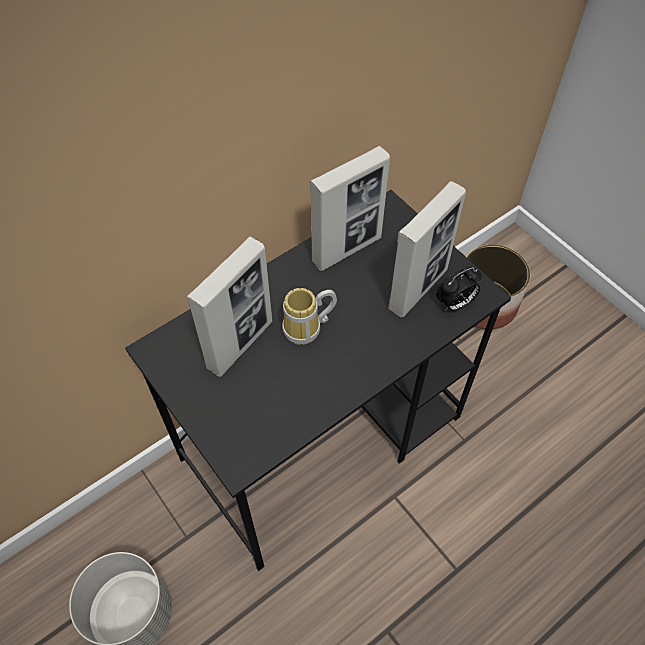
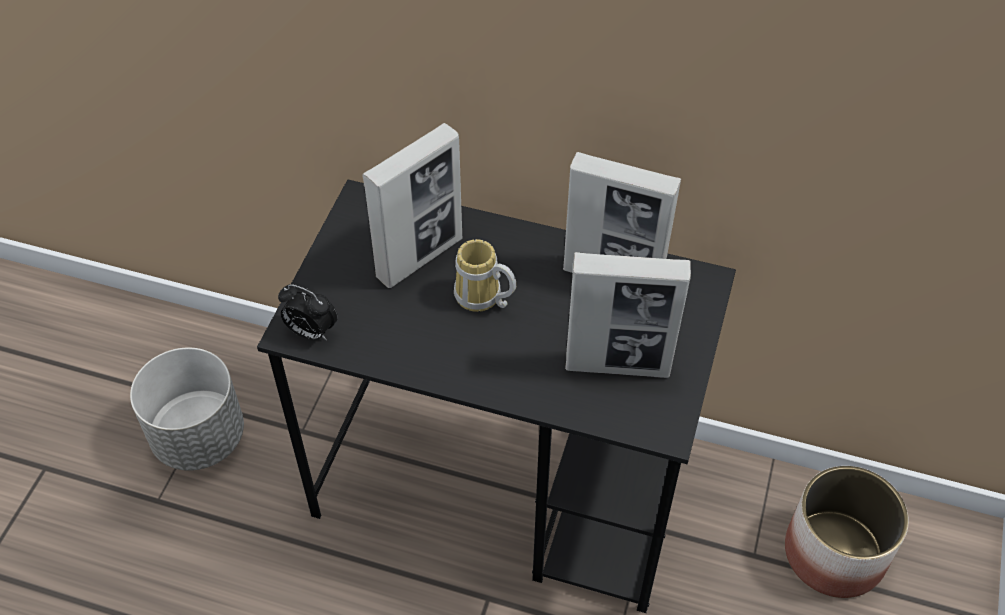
camera: 55 degrees right, 5 degrees down
picture frame [187,237,272,377] -> picture frame turned 45 degrees counterclockwise [363,123,462,288]
alarm clock [436,267,482,311] -> alarm clock moved to [278,284,338,341]

